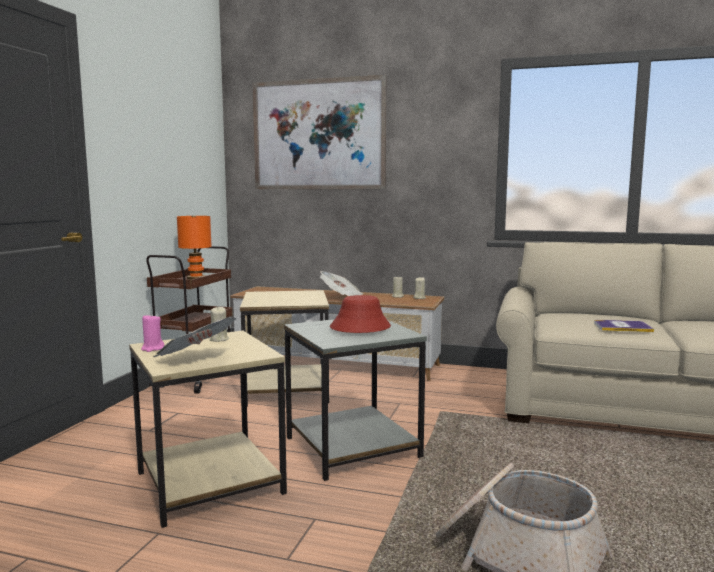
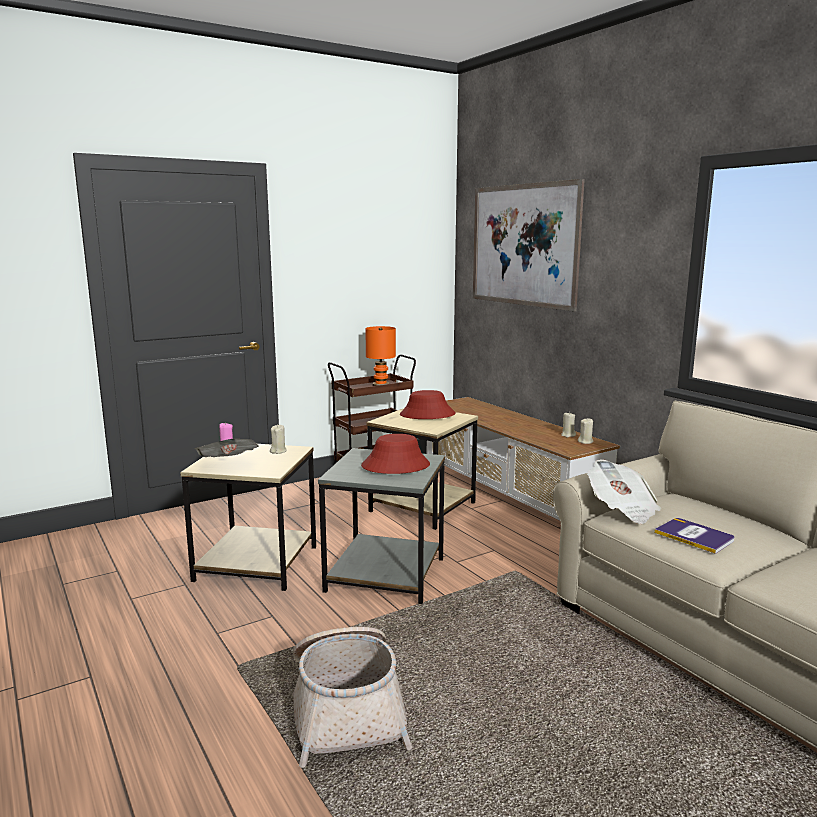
camera: 40 degrees right, 5 degrees up
newspaper [320,271,363,296] -> newspaper moved to [587,459,661,524]
none -> red hat [400,390,455,419]

